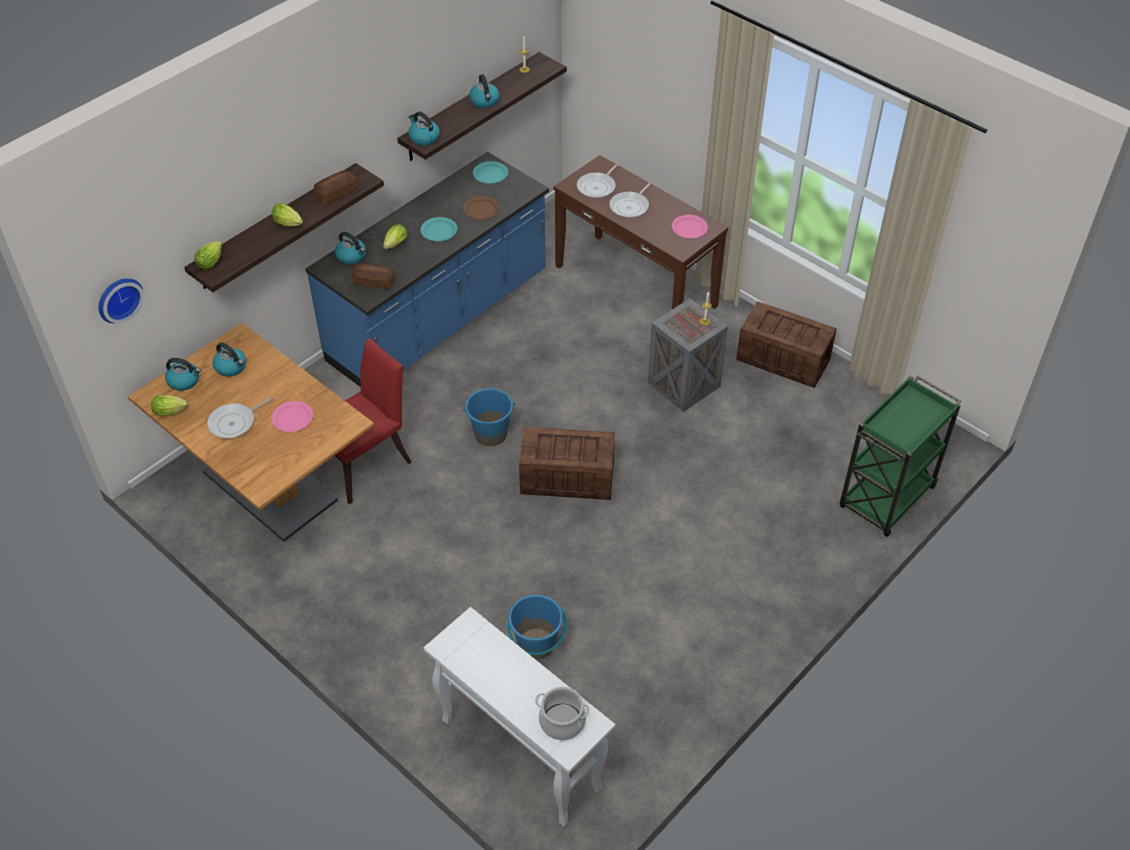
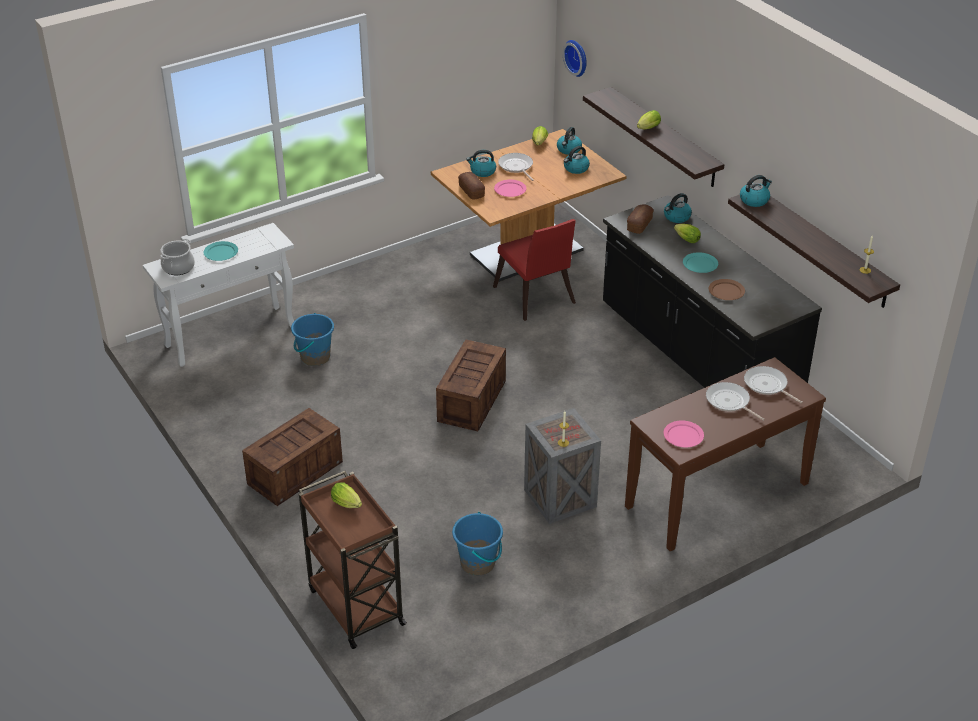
camera: 105 degrees right, 10 degrees down
lettuce [194,241,222,269] -> lettuce moved to [331,482,362,508]
blue counter [305,152,549,387] -> black counter [603,195,822,388]
bread [314,171,357,204] -> bread moved to [458,172,485,200]
blue bucket [463,388,516,446] -> blue bucket moved to [452,512,503,576]
kettle [469,74,500,108] -> kettle moved to [466,150,496,177]
turquoise plate [473,161,508,184] -> turquoise plate moved to [203,241,238,261]
crate [736,301,837,388] -> crate moved to [242,408,343,506]
green cart [840,376,961,537] -> brown cart [299,471,407,649]

